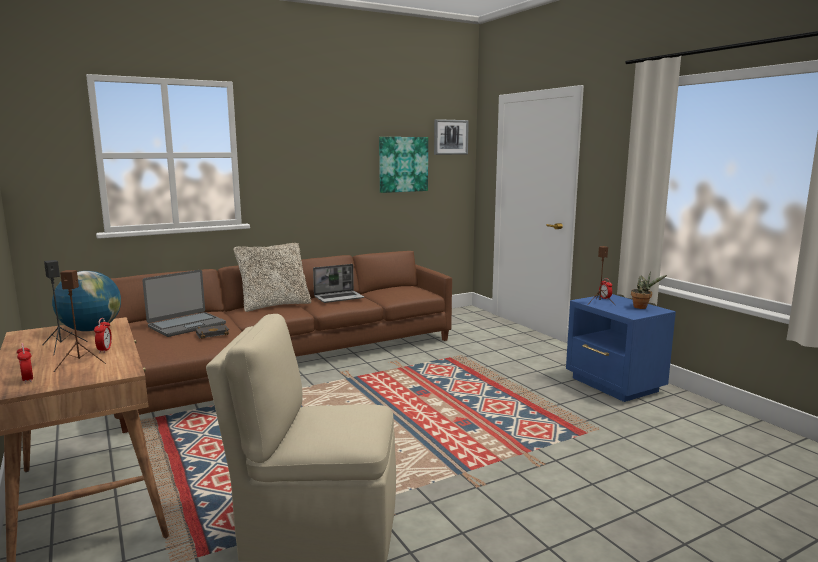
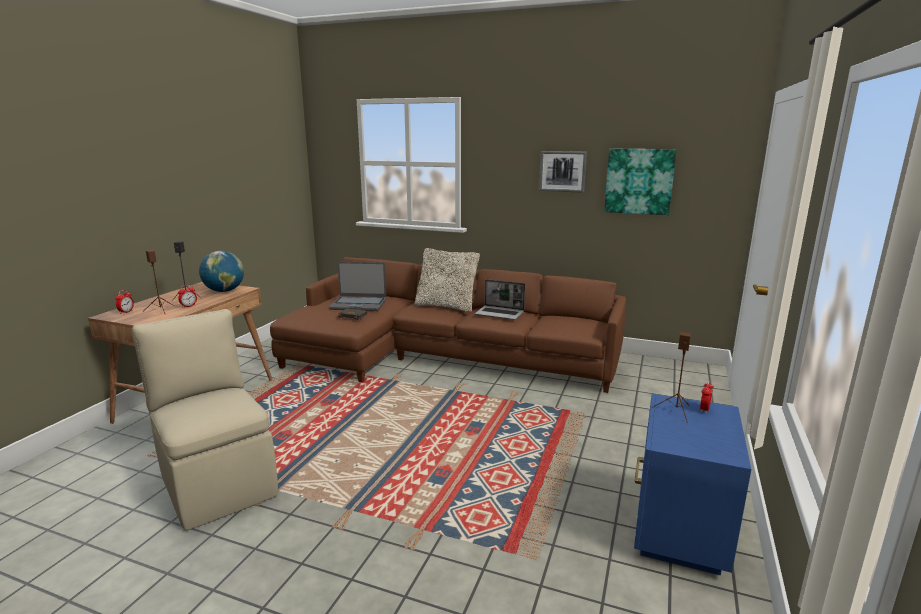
camera: 50 degrees right, 5 degrees up
picture [434,119,469,155] -> picture moved to [539,151,587,193]
potted plant [631,272,667,309] -> none

